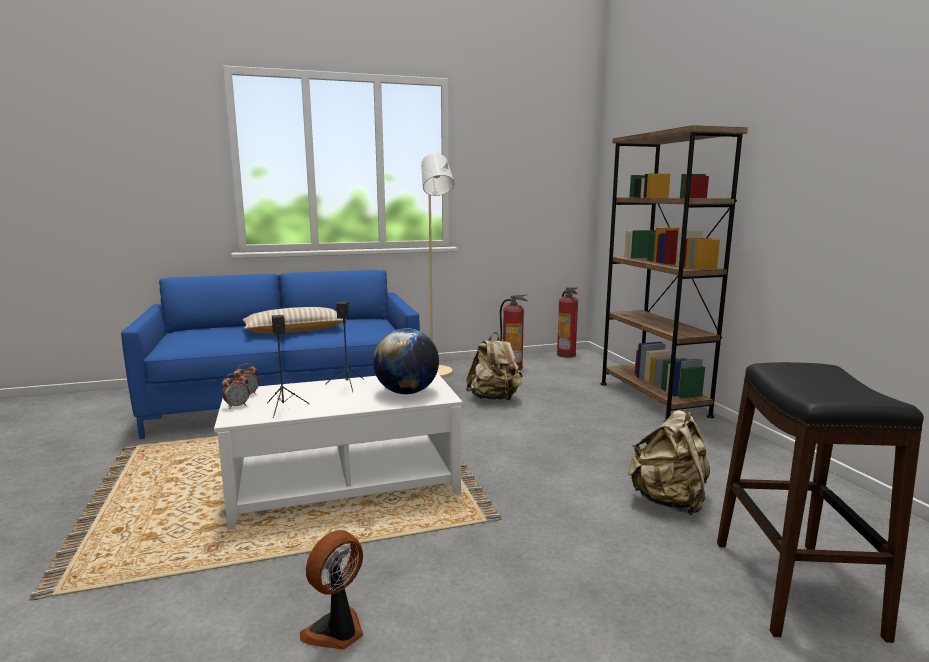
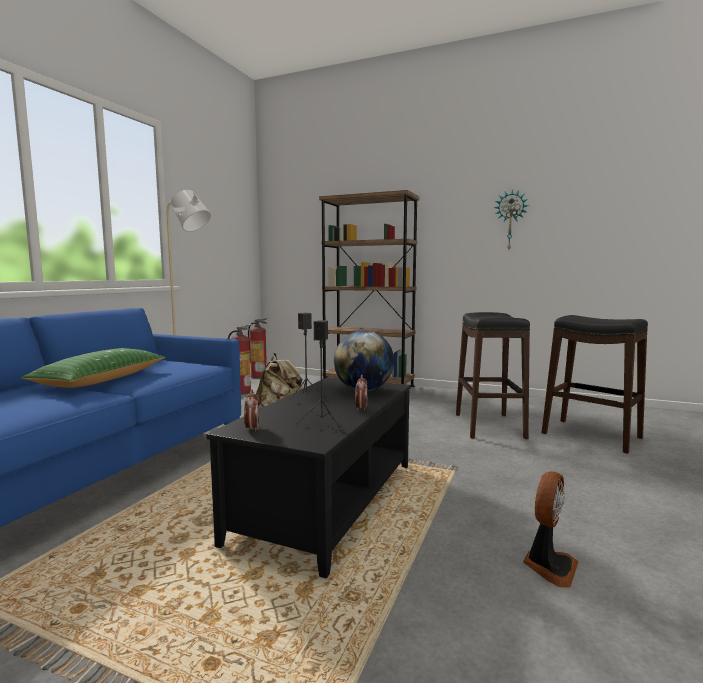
camera: 50 degrees left, 5 degrees down
white coffee table [214,373,463,530] -> black coffee table [206,377,410,578]
alarm clock [222,373,250,409] -> alarm clock moved to [355,375,368,411]
beige pillow [242,307,347,334] -> green pillow [21,348,165,388]
fan [300,530,364,650] -> fan turned 135 degrees counterclockwise [523,471,578,588]
beige backpack [628,410,710,515] -> black stool [456,312,530,439]
none -> wall clock [494,190,529,249]

